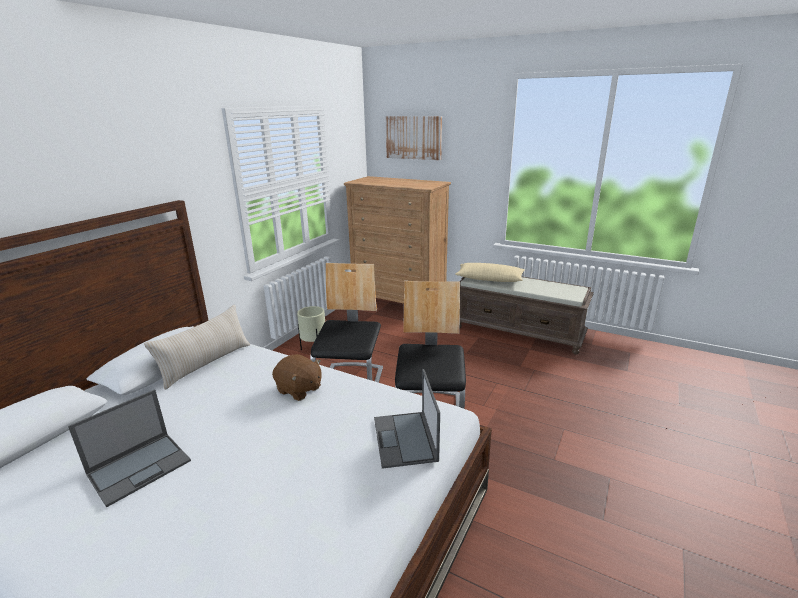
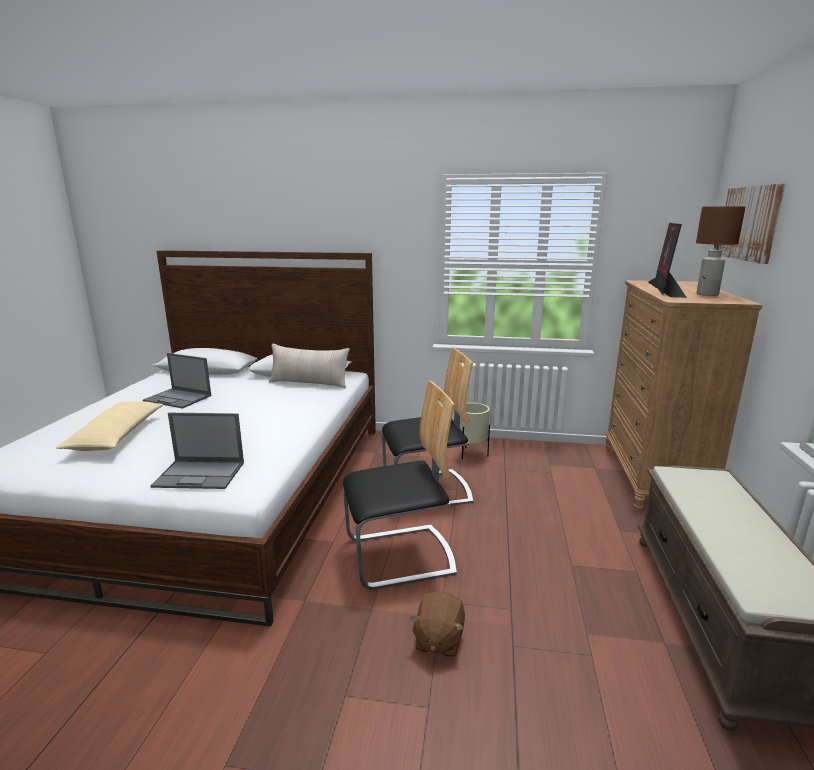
camera: 70 degrees right, 5 degrees down
brown plush toy [272,354,322,401] -> brown plush toy moved to [410,591,465,658]
laptop [374,369,440,469] -> laptop turned 150 degrees counterclockwise [150,413,244,489]
beige pillow [455,263,525,282] -> beige pillow moved to [56,401,163,451]
none -> monitor [648,223,687,298]
none -> brown table lamp [696,206,745,296]

